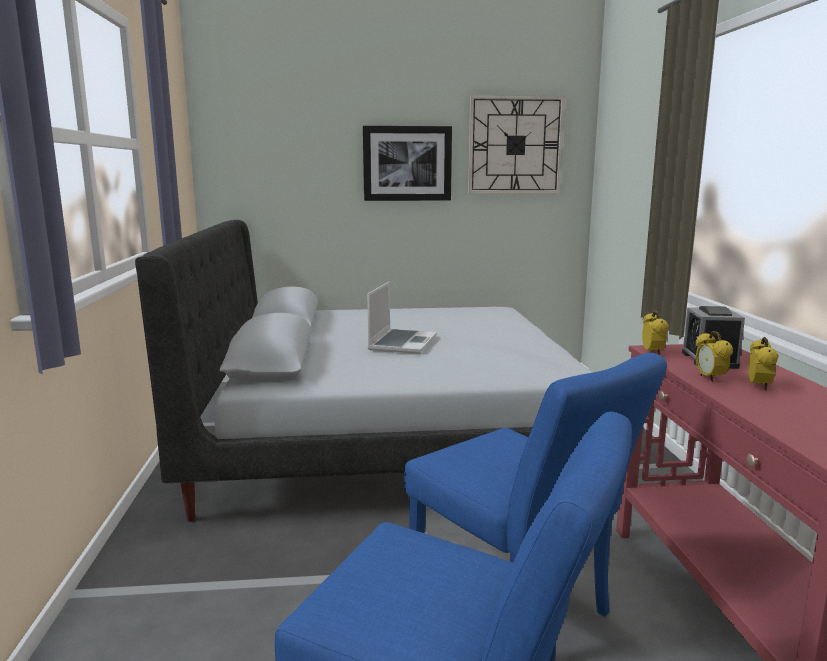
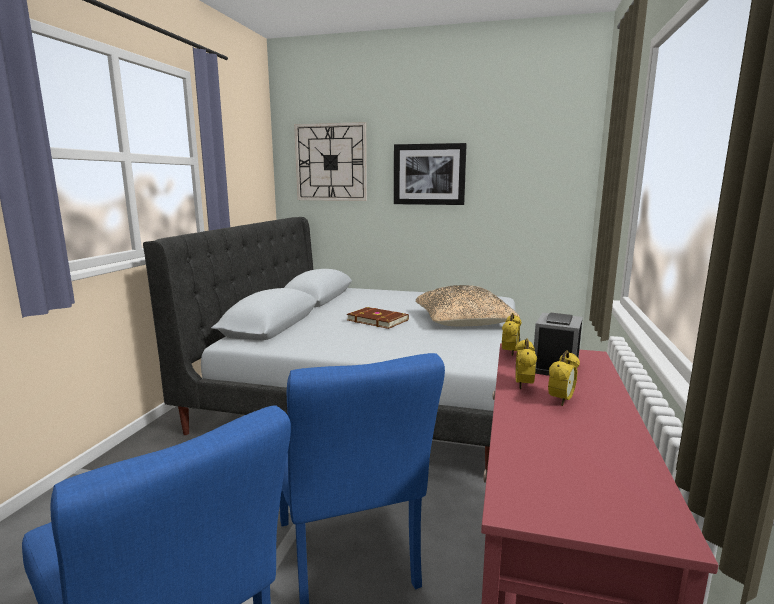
camera: 20 degrees right, 0 degrees up
laptop [367,281,437,354] -> brown book [347,307,409,329]
wall clock [468,95,565,194] -> wall clock moved to [294,122,367,201]
none -> beige pillow [415,285,520,326]

